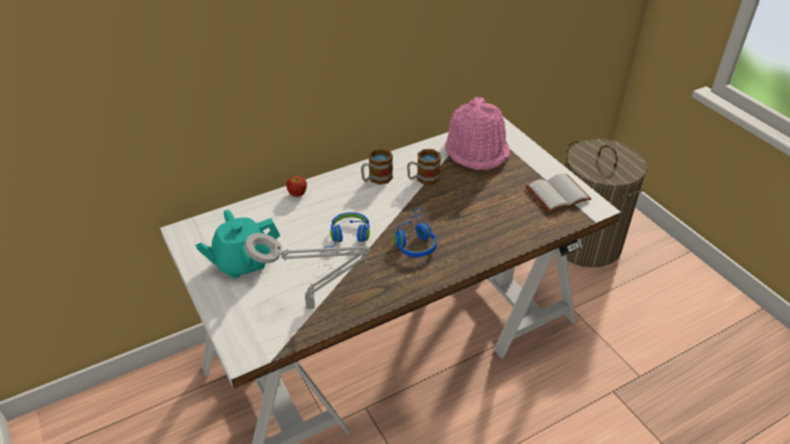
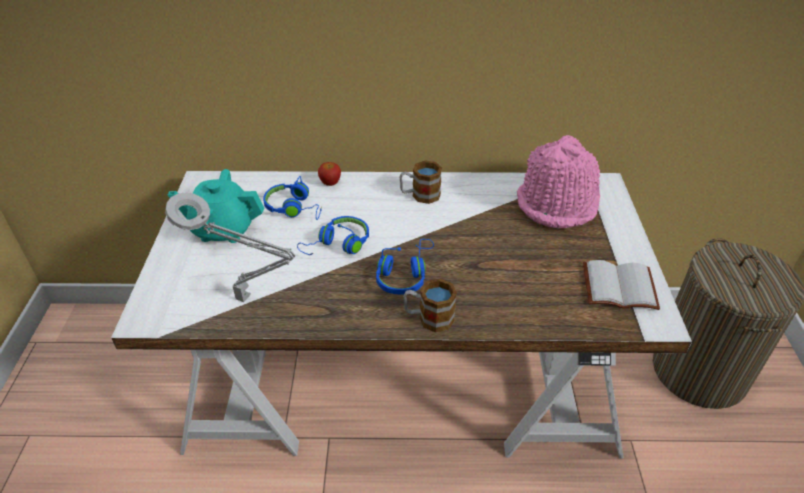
camera: 30 degrees right, 0 degrees up
mug [407,149,441,185] -> mug moved to [403,278,457,333]
none -> blue headphones [263,176,322,220]

